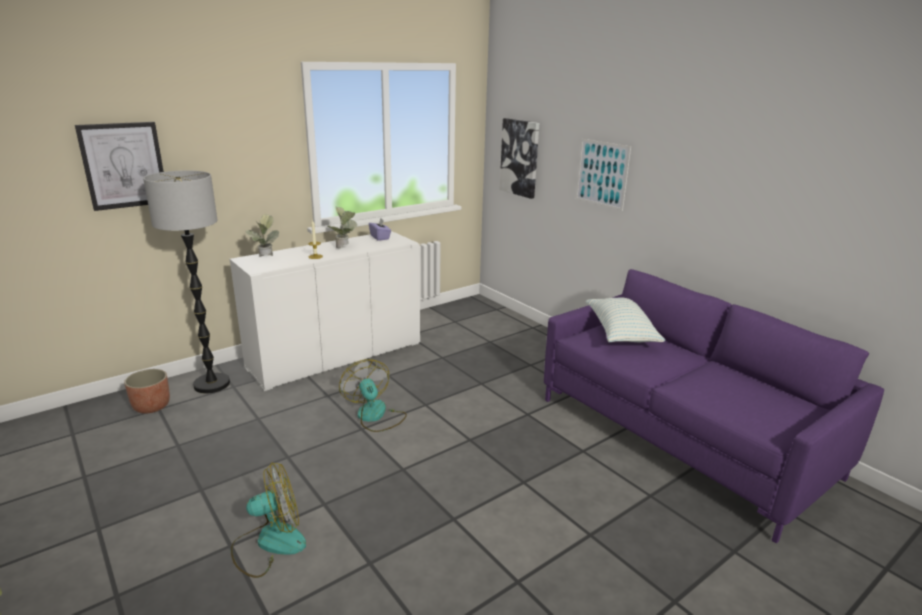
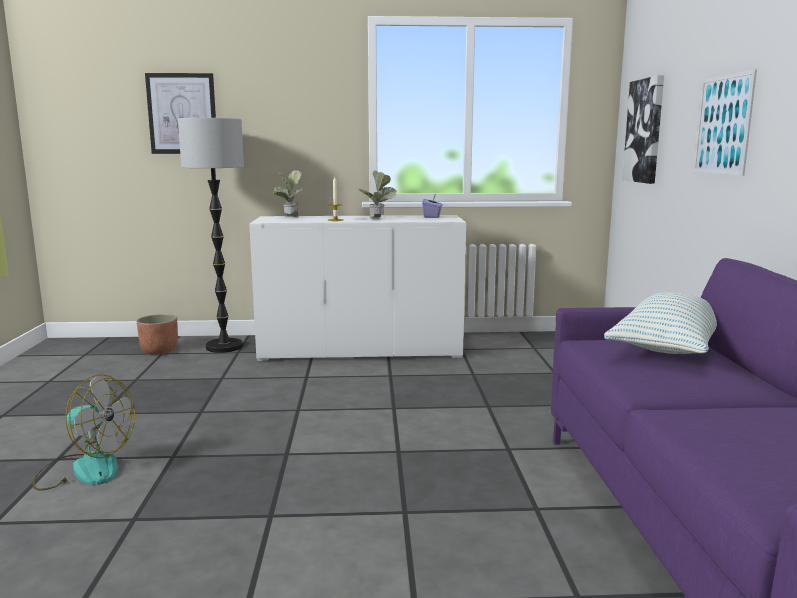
camera: 35 degrees right, 10 degrees down
fan [339,359,407,432] -> none

